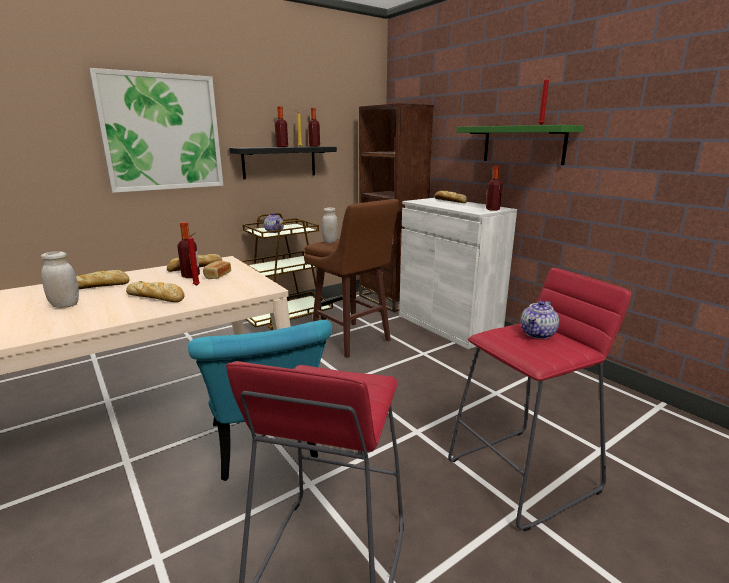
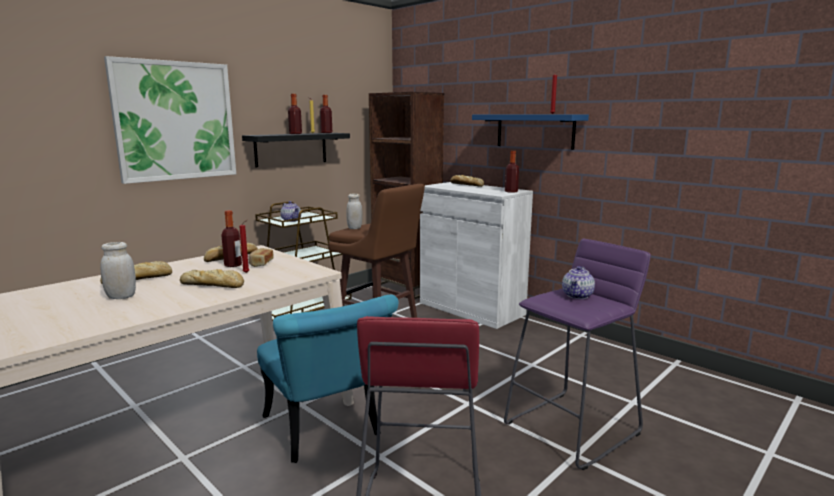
camera: 10 degrees left, 5 degrees down
red stool [448,268,631,531] -> purple stool [504,239,651,470]
green shelf [457,125,583,165] -> blue shelf [472,114,589,150]

